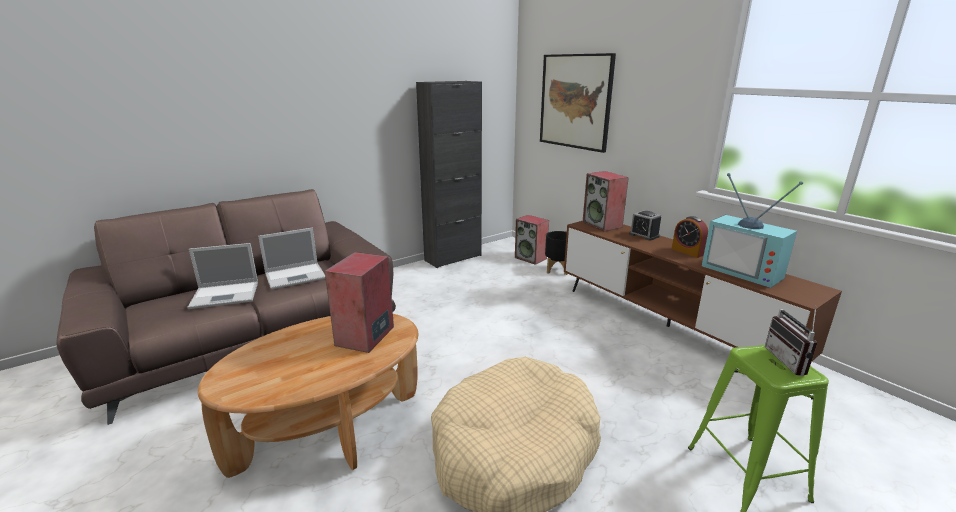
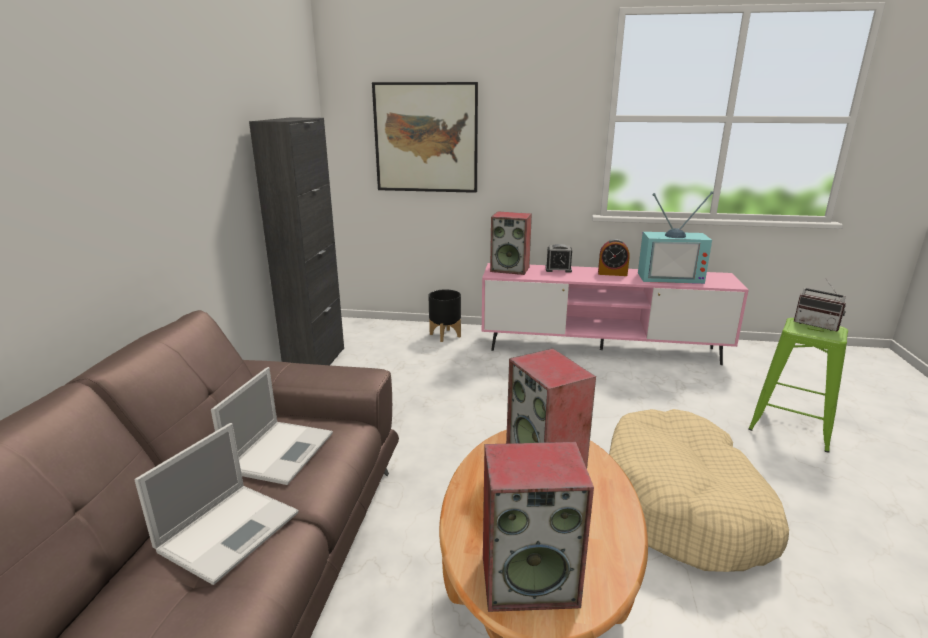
camera: 45 degrees left, 0 degrees up
speaker [515,215,549,265] -> speaker moved to [483,442,594,612]
brown tv stand [564,221,842,370] -> pink tv stand [482,263,749,365]

